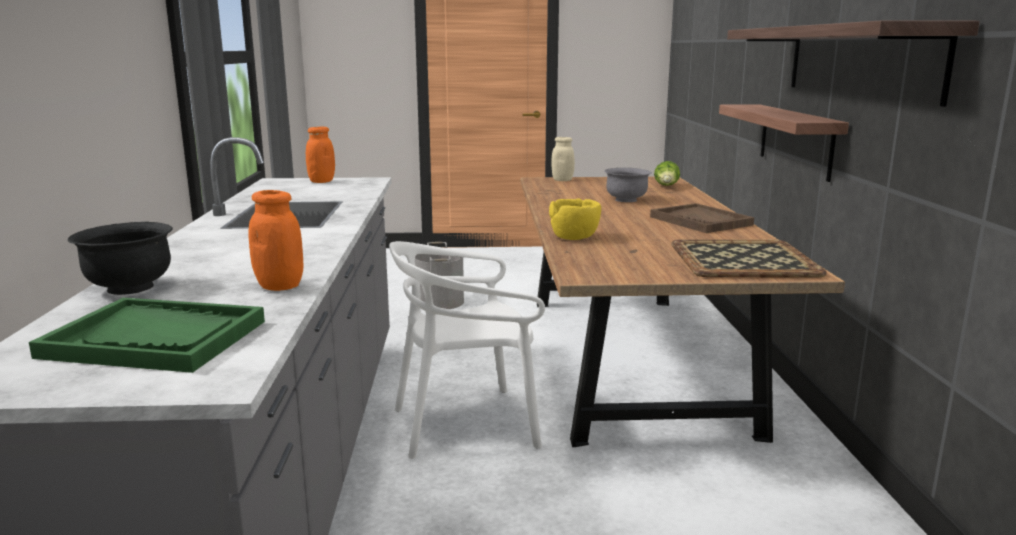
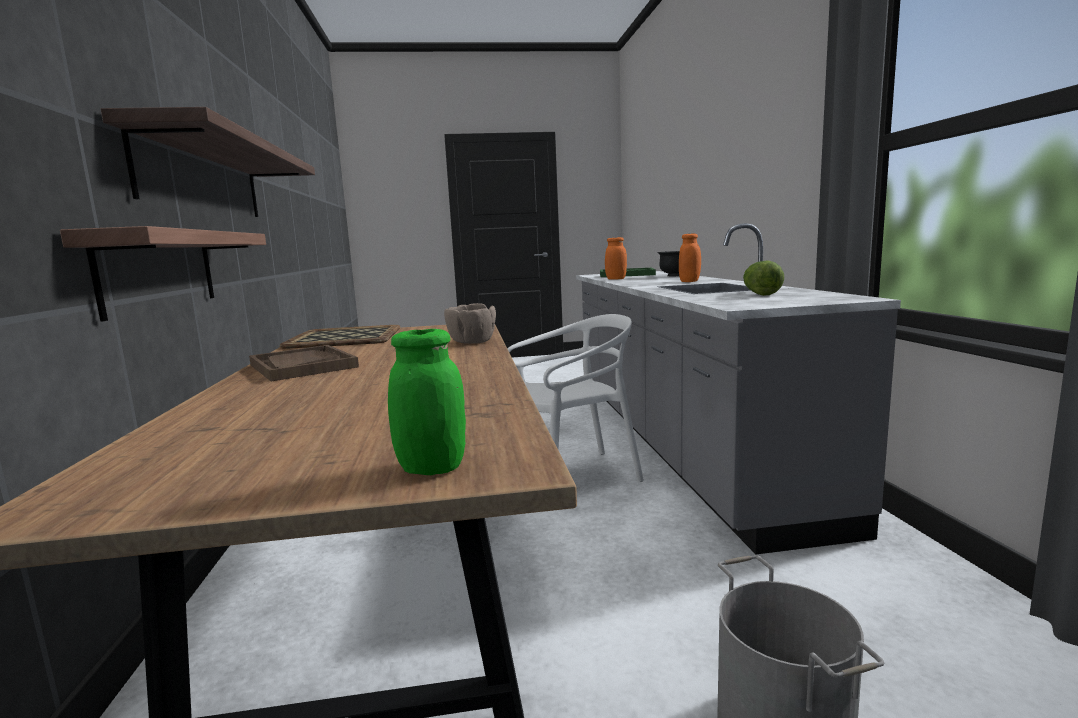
camera: 175 degrees right, 5 degrees down
orange jar [306,126,335,183] -> orange jar moved to [679,234,701,282]
yellow bowl [549,199,601,240] -> brown bowl [444,303,496,344]
beige jar [551,137,575,181] -> green jar [388,329,466,475]
grey bowl [604,168,652,202] -> none
lettuce [654,161,680,186] -> lettuce moved to [743,261,784,296]

